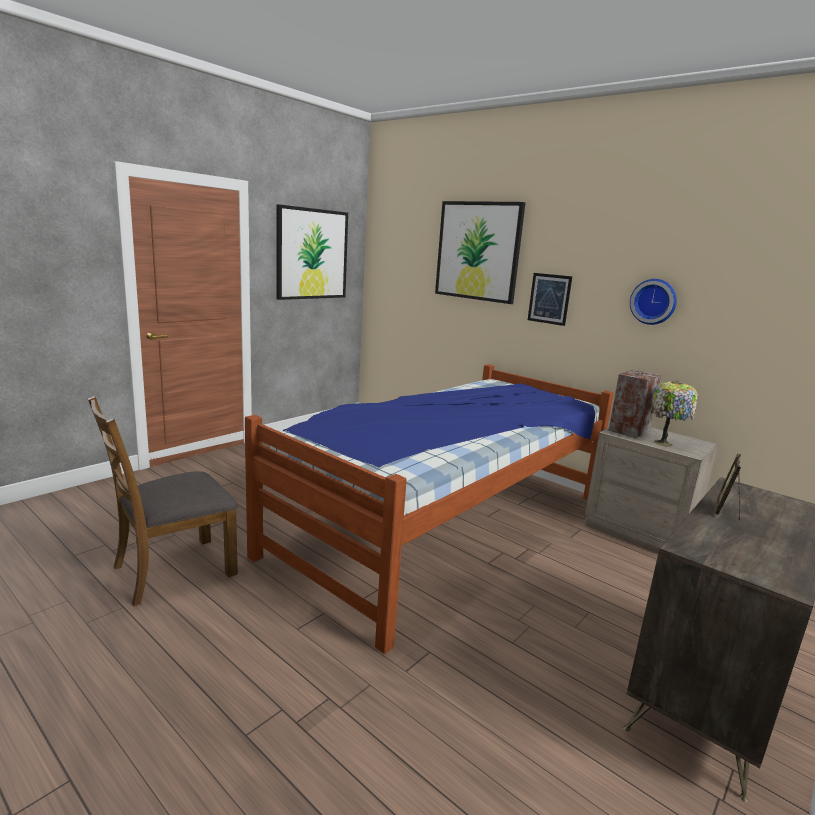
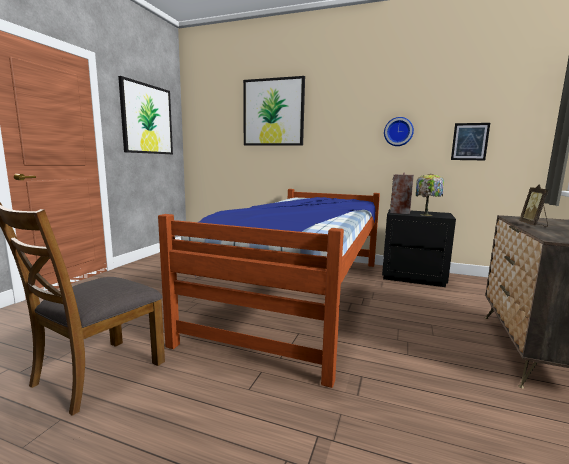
camera: 20 degrees left, 5 degrees down
picture [528,273,572,326] -> picture moved to [451,123,490,160]
beige nightstand [584,427,719,553] -> black nightstand [382,209,456,287]

